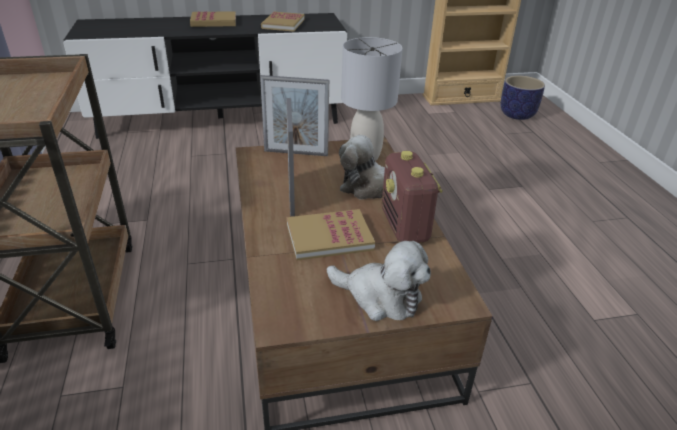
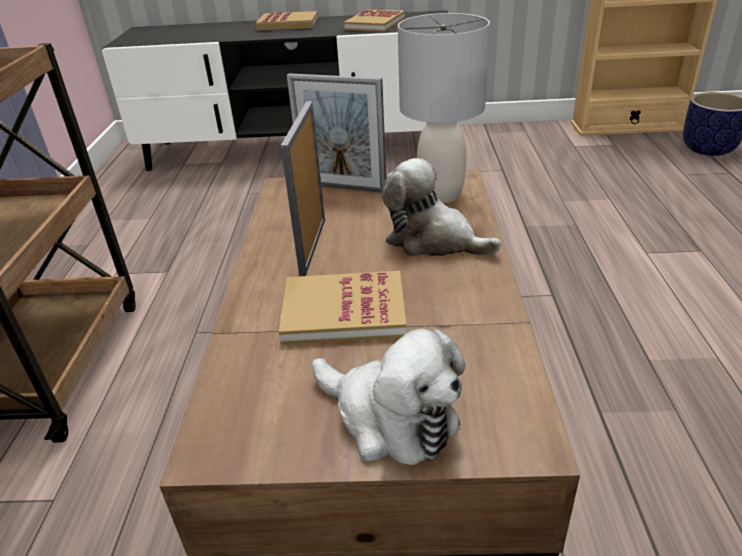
camera: 15 degrees right, 0 degrees up
radio [382,151,443,243] -> none

